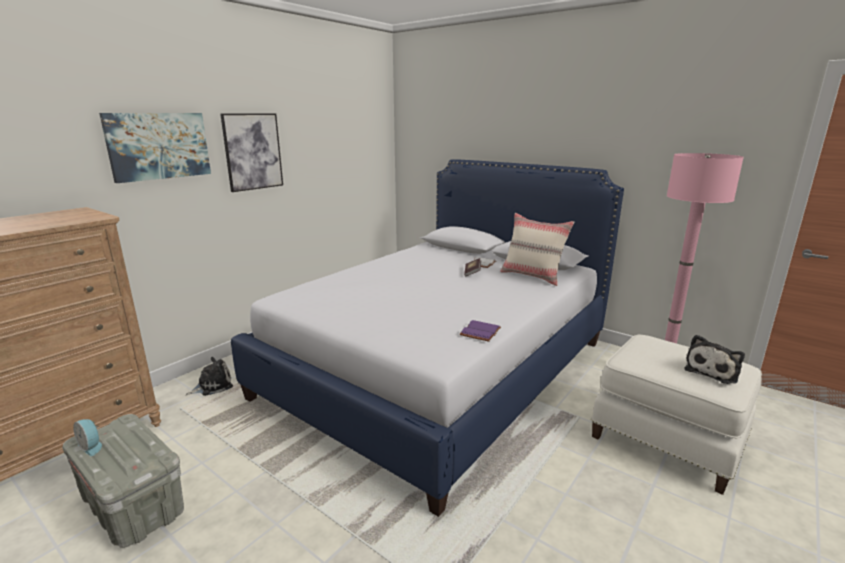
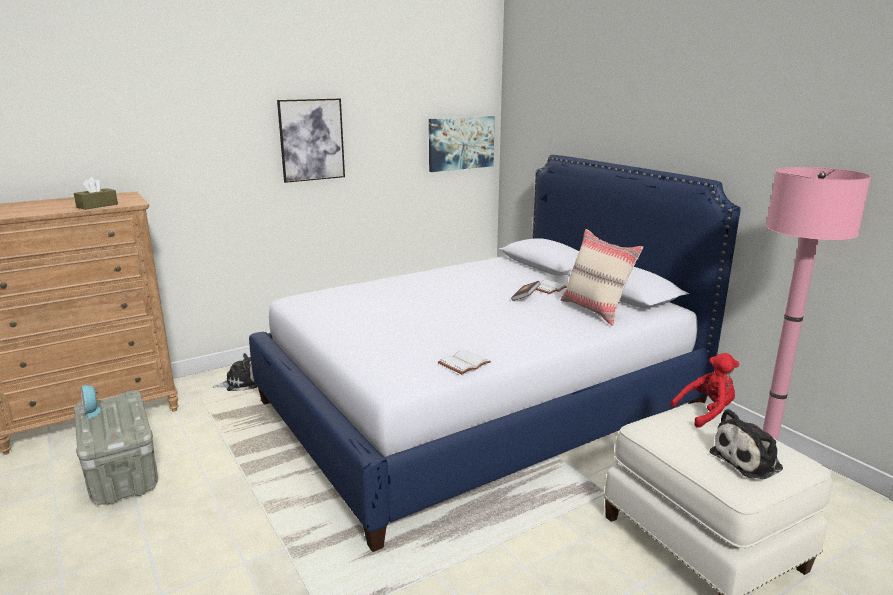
camera: 20 degrees right, 0 degrees up
picture [99,113,211,183] -> picture moved to [429,116,495,172]
purple book [460,320,501,342] -> white book [438,349,491,374]
none -> brown tissue box [74,177,118,210]
none -> red plush toy [670,353,739,428]

